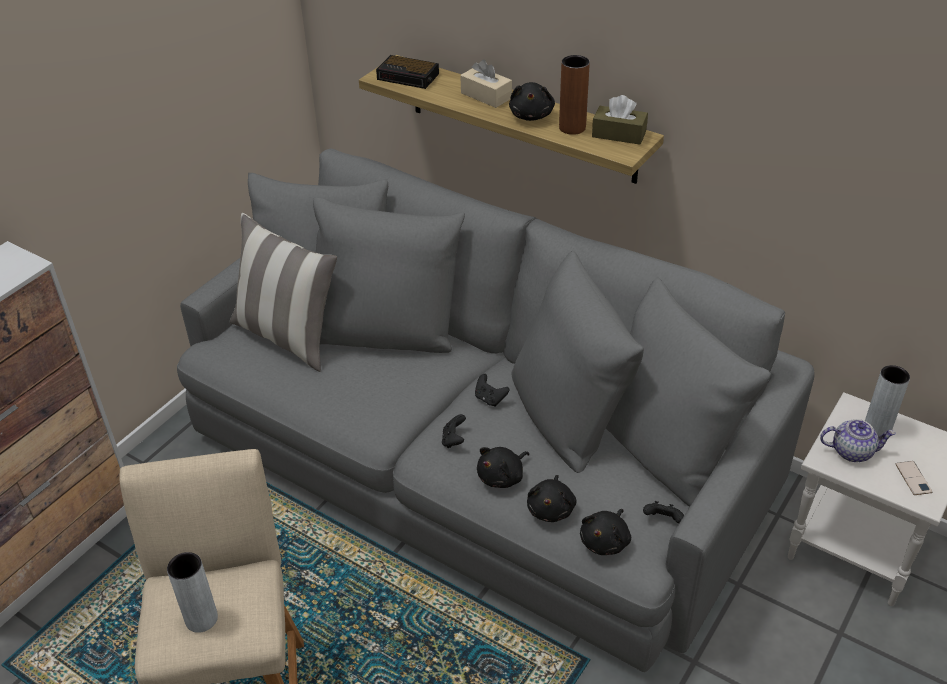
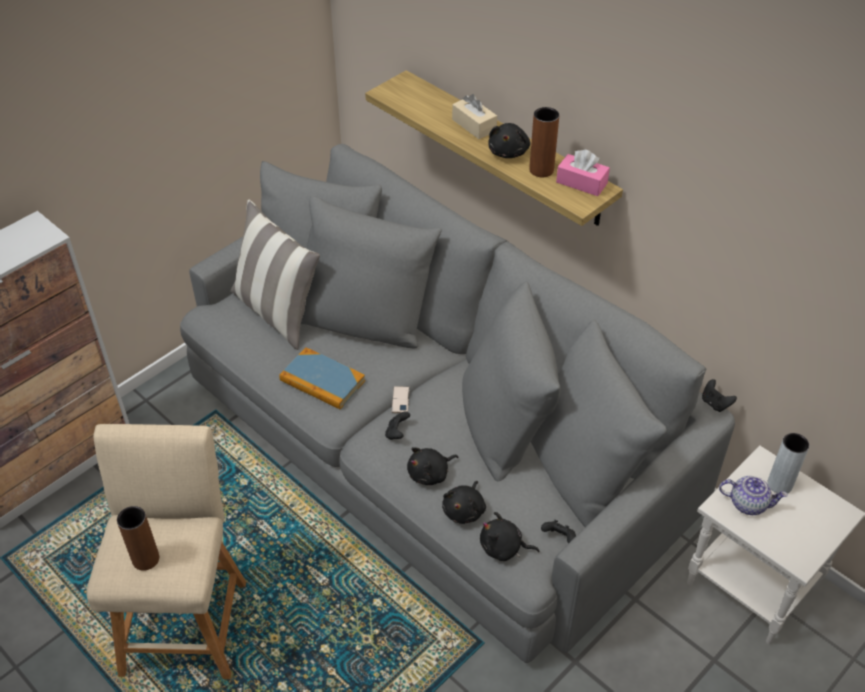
camera: 10 degrees right, 5 degrees up
grey vase [167,552,218,633] -> brown vase [117,506,159,571]
alarm clock [376,55,439,89] -> none
black game controller [475,374,509,407] -> black game controller moved to [702,379,737,412]
black plush toy [580,509,631,555] -> black plush toy turned 60 degrees clockwise [480,512,539,561]
brown tissue box [592,95,648,145] -> pink tissue box [556,150,610,196]
phone [895,461,933,495] -> phone moved to [392,386,410,413]
none -> book [279,347,365,410]

